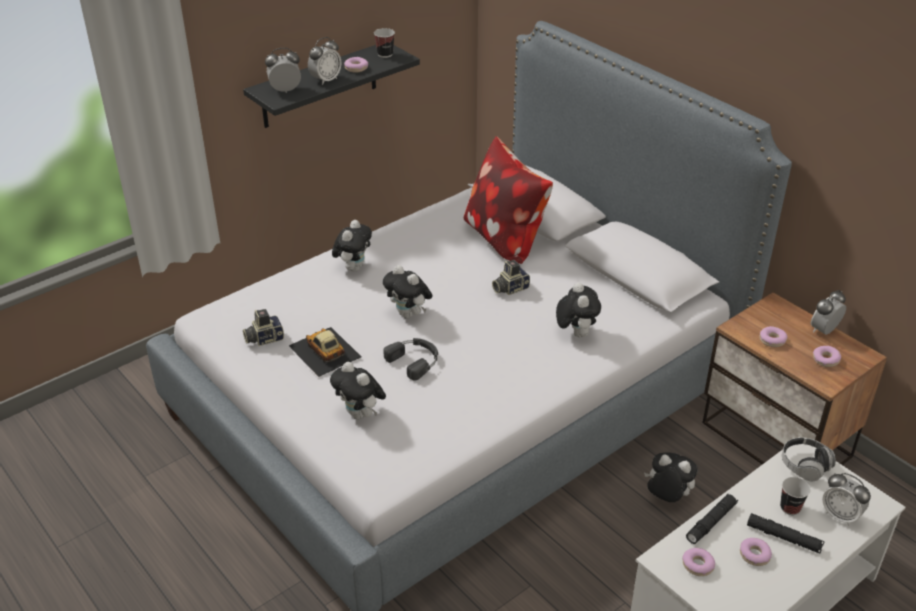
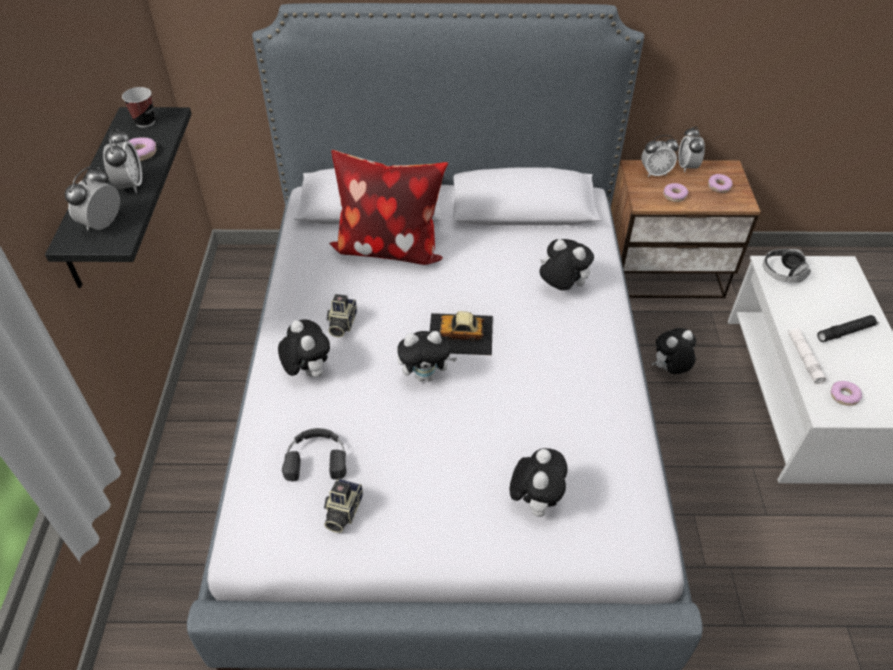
camera: 50 degrees left, 10 degrees up
toy car [289,327,361,377] -> toy car moved to [430,311,493,355]
plush toy [330,362,386,420] -> plush toy turned 75 degrees counterclockwise [510,448,568,517]
black headphones [383,338,438,380] -> black headphones moved to [282,428,347,481]
camera [492,260,530,295] -> camera moved to [327,294,357,338]
black flashlight [686,494,738,544] -> white flashlight [788,328,826,385]
donut [740,538,772,566] -> none
cup [780,477,811,515] -> none
alarm clock [822,473,871,526] -> alarm clock moved to [641,135,679,177]

